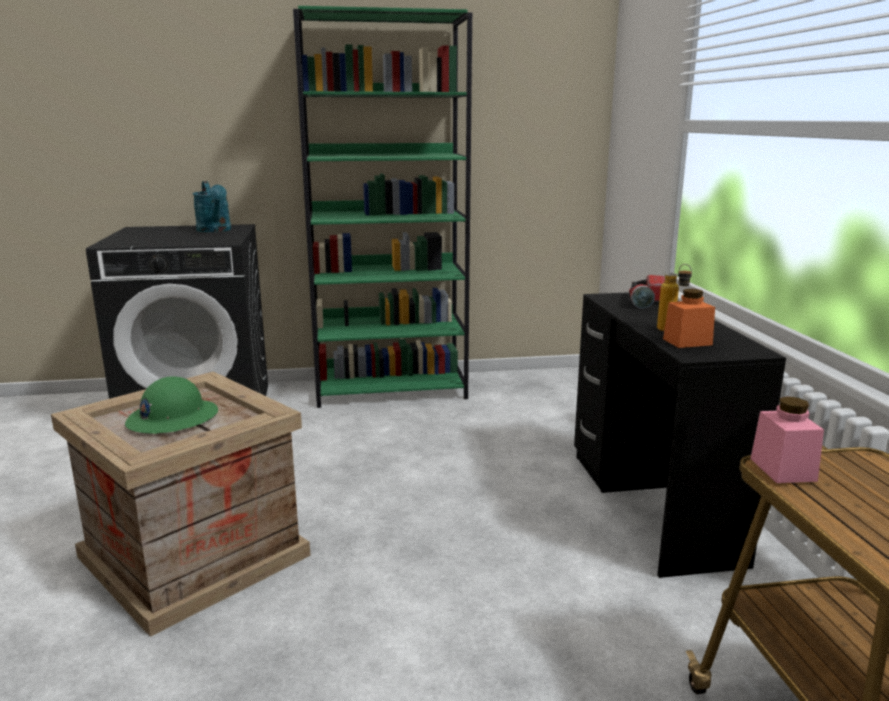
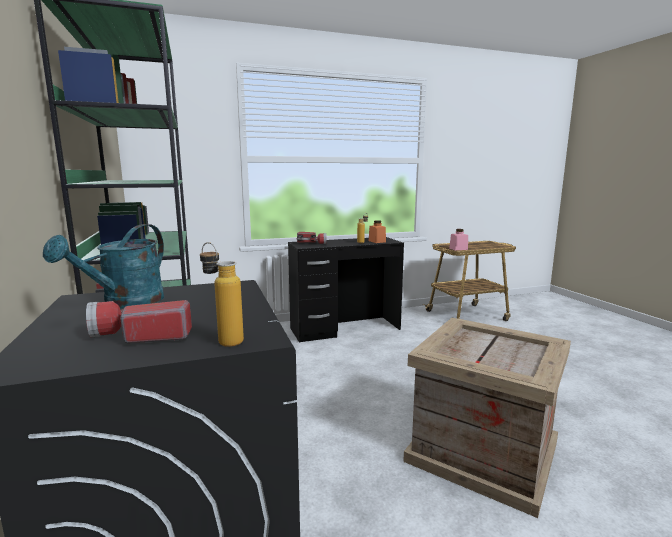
camera: 100 degrees left, 5 degrees down
green hard hat [125,376,218,434] -> none
turquoise watering can [193,181,231,232] -> turquoise watering can turned 150 degrees clockwise [43,224,164,308]
none -> flashlight [86,300,192,343]
none -> bottle [200,242,244,347]

